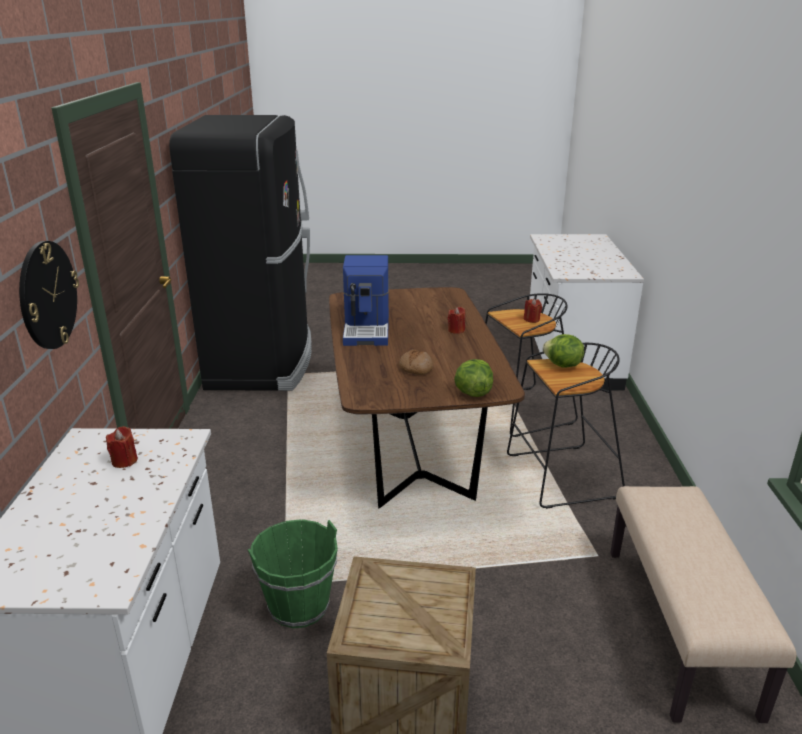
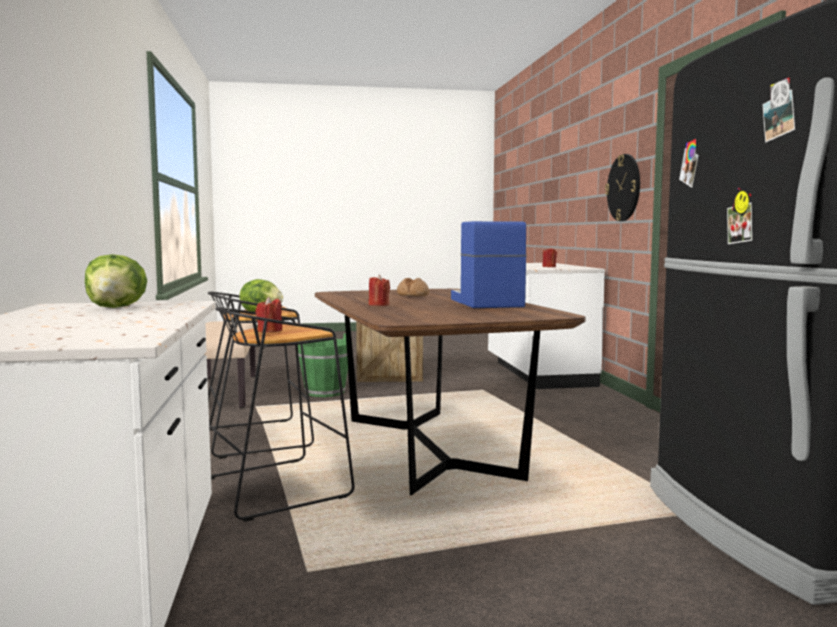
camera: 170 degrees right, 20 degrees down
green bucket [248,519,338,628] -> green bucket moved to [298,333,348,397]
lettuce [454,359,493,397] -> lettuce moved to [85,254,147,308]

